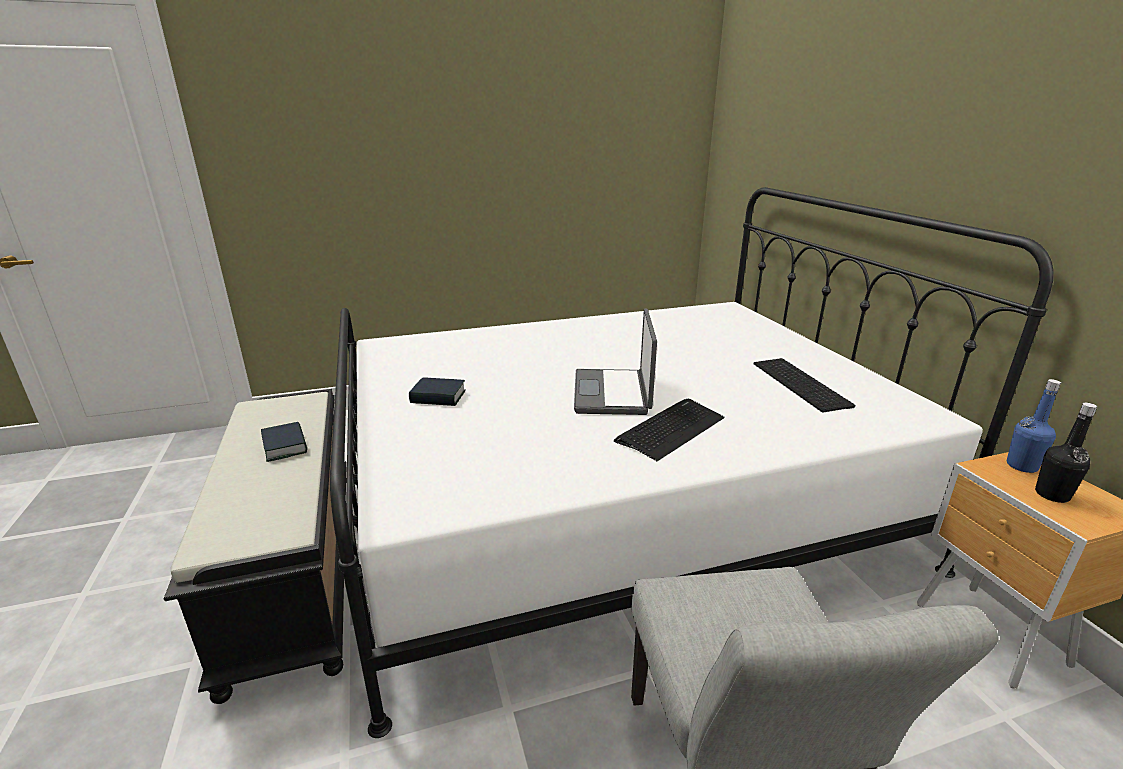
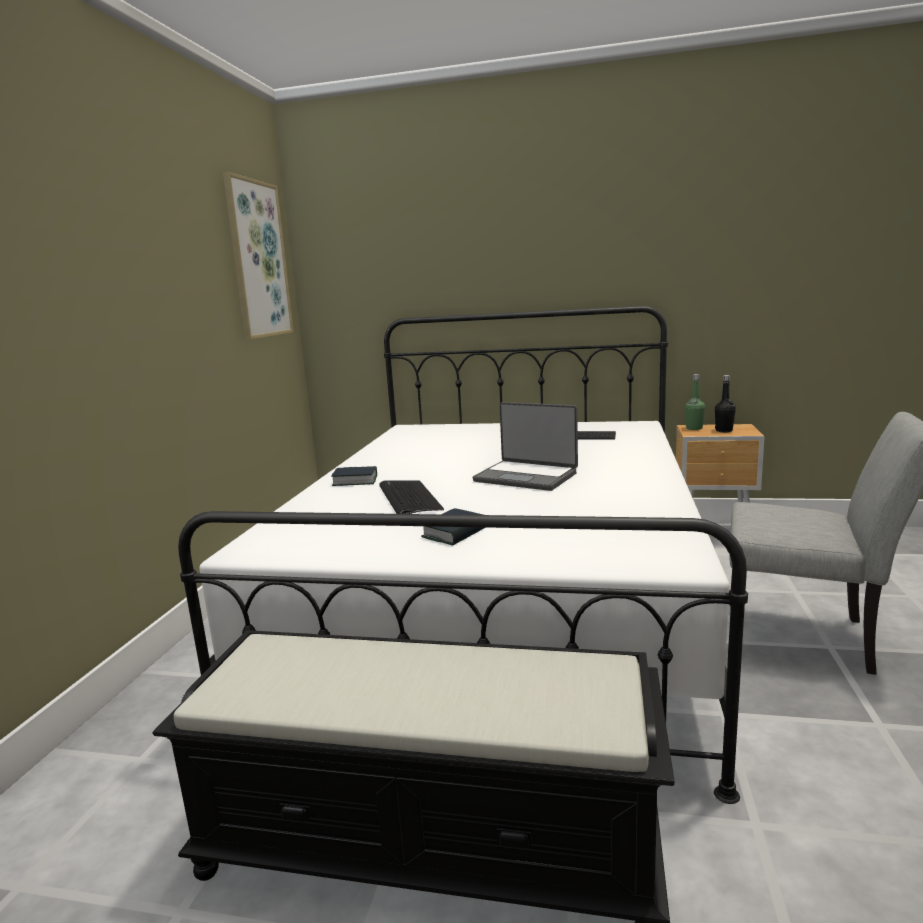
camera: 60 degrees left, 10 degrees down
book [261,422,307,462] -> book moved to [331,466,377,486]
keyboard [614,399,724,461] -> keyboard moved to [379,480,444,514]
blue bottle [1007,379,1061,473] -> green bottle [685,374,705,430]
none -> picture [223,172,294,340]

